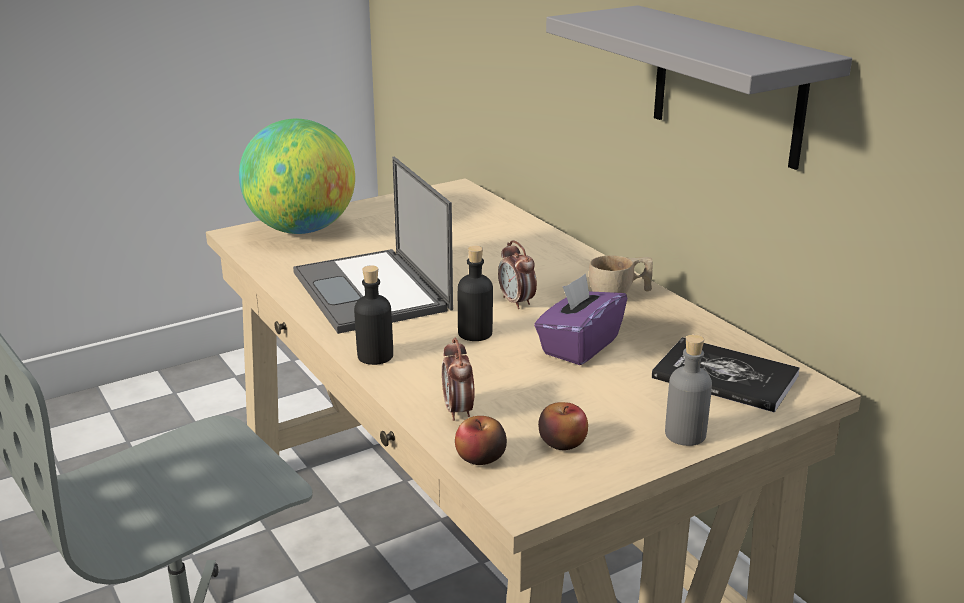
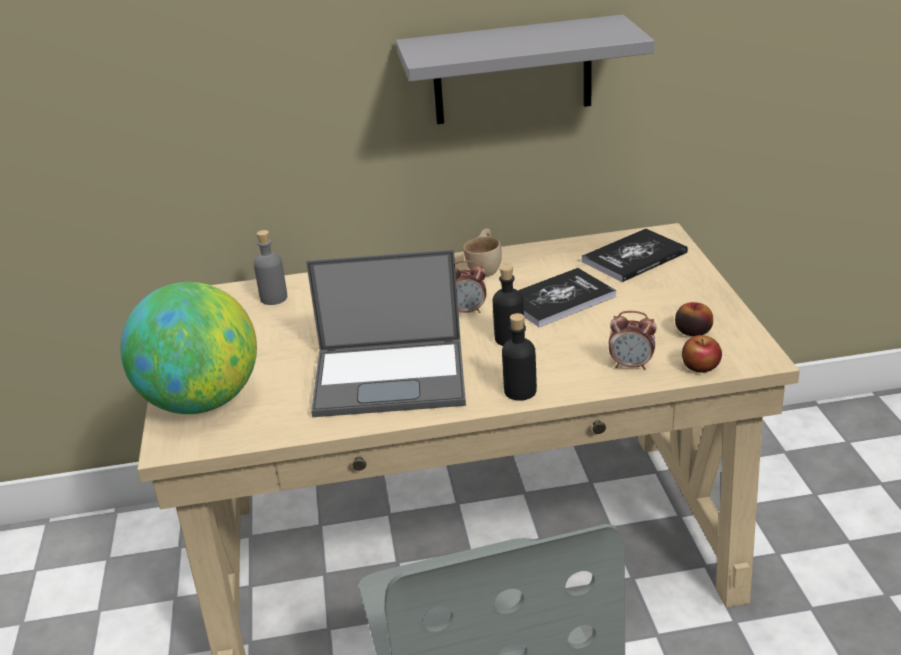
camera: 65 degrees left, 5 degrees up
purple tissue box [534,273,627,365] -> book [518,268,616,327]
grey bottle [665,334,712,446] -> grey bottle moved to [254,230,287,305]

